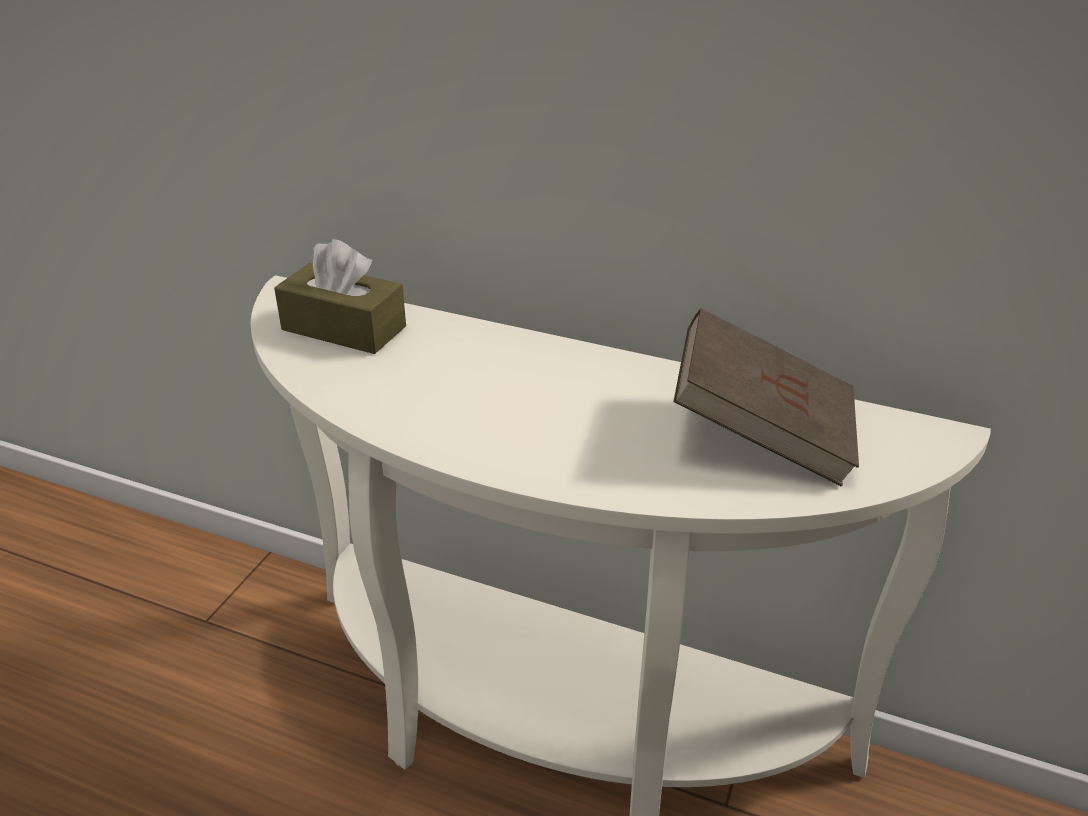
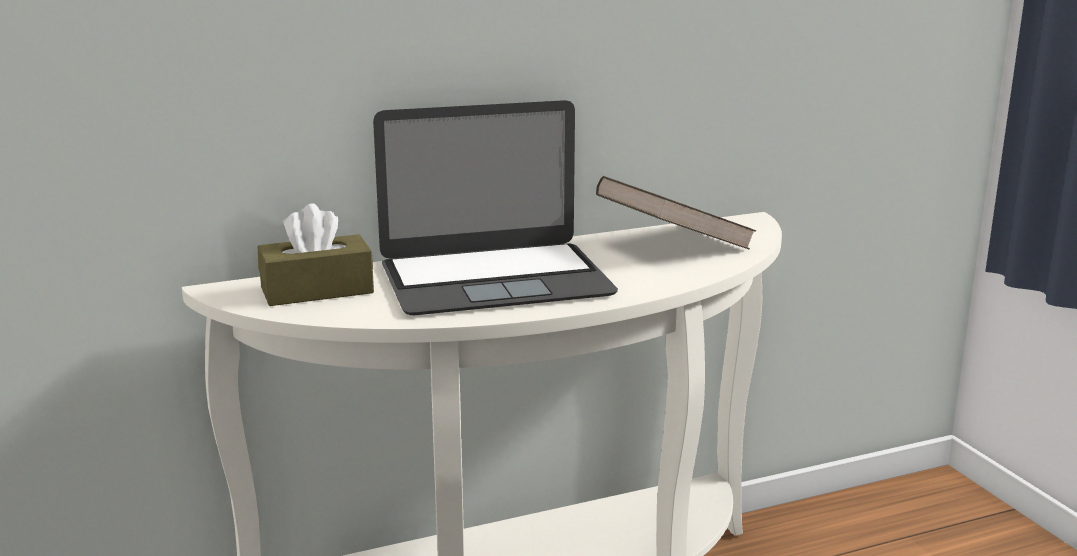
camera: 45 degrees left, 15 degrees down
none -> laptop [373,100,618,315]

